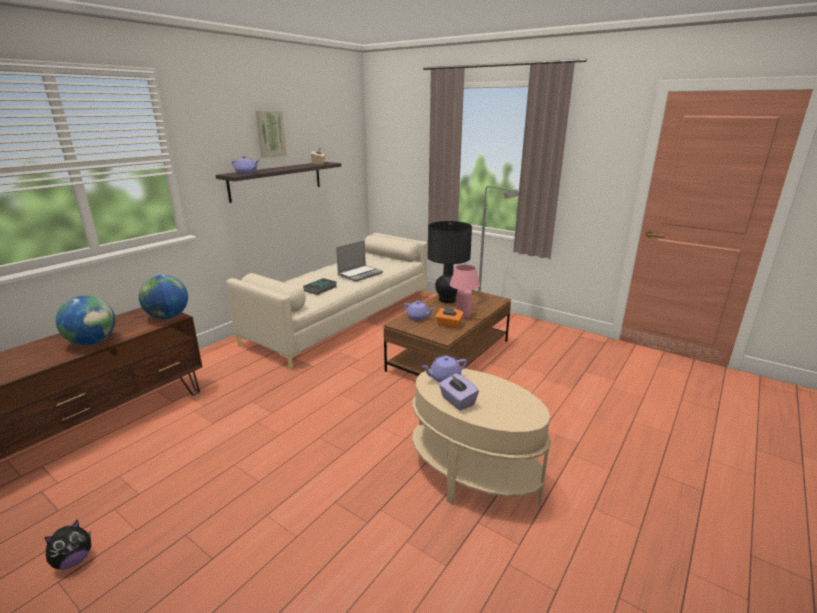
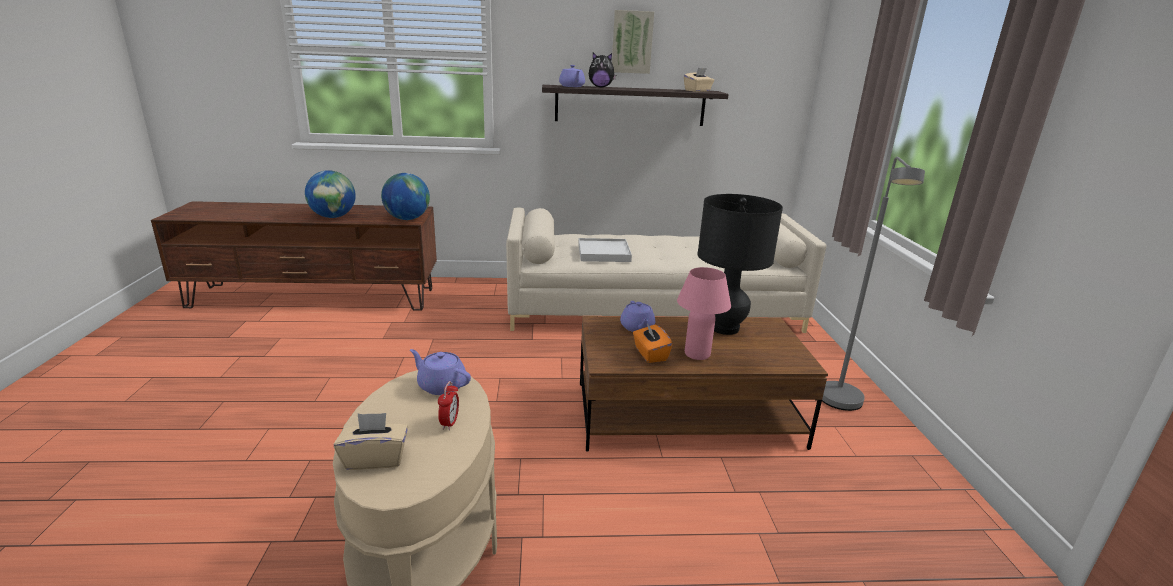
camera: 50 degrees right, 0 degrees up
plush toy [44,520,91,569] -> plush toy moved to [589,53,616,87]
book [303,278,337,295] -> white tray [578,238,632,262]
laptop [336,240,383,282] -> none
purple tissue box [439,373,479,410] -> none
none -> beige tissue box [334,413,408,470]
none -> alarm clock [438,381,459,430]

